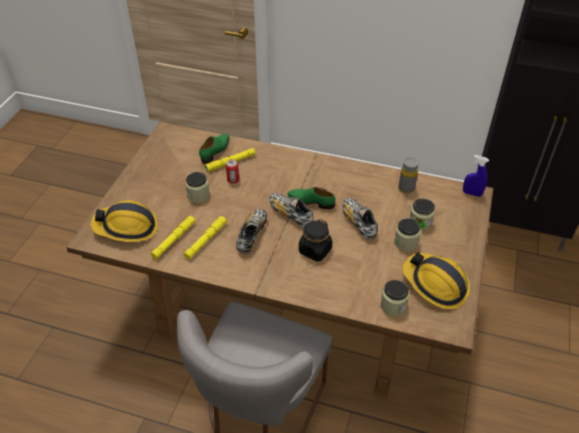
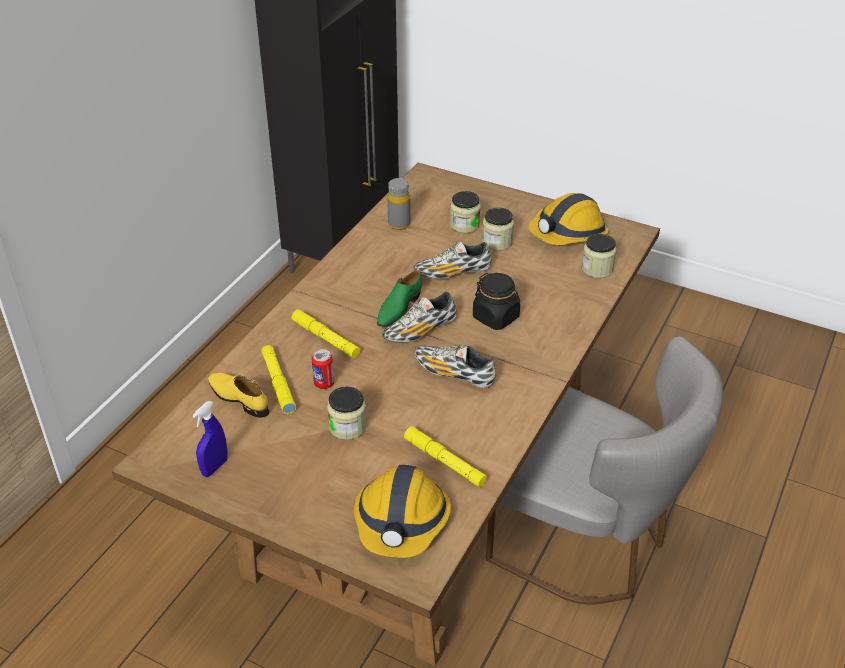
camera: 80 degrees left, 5 degrees down
yellow flashlight [183,216,227,260] -> yellow flashlight moved to [292,309,361,358]
green shoe [199,134,230,164] -> yellow shoe [208,373,269,418]
blue spray bottle [463,155,489,197] -> blue spray bottle moved to [192,401,228,477]

